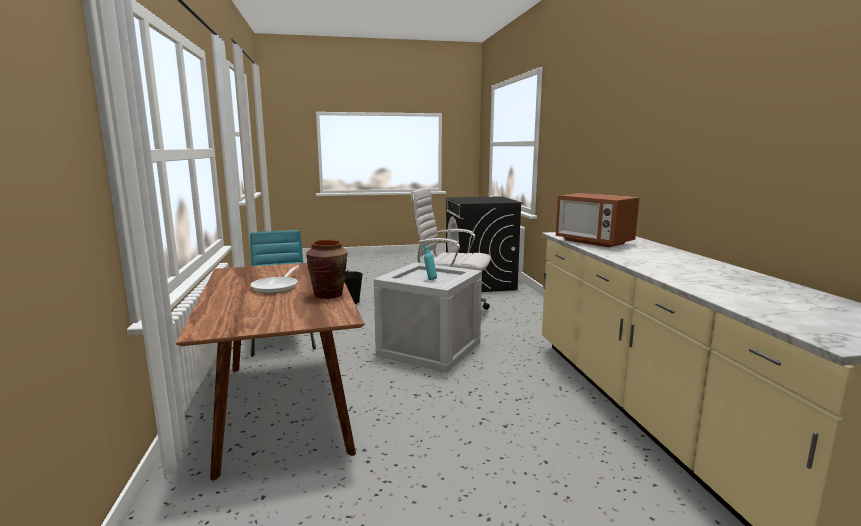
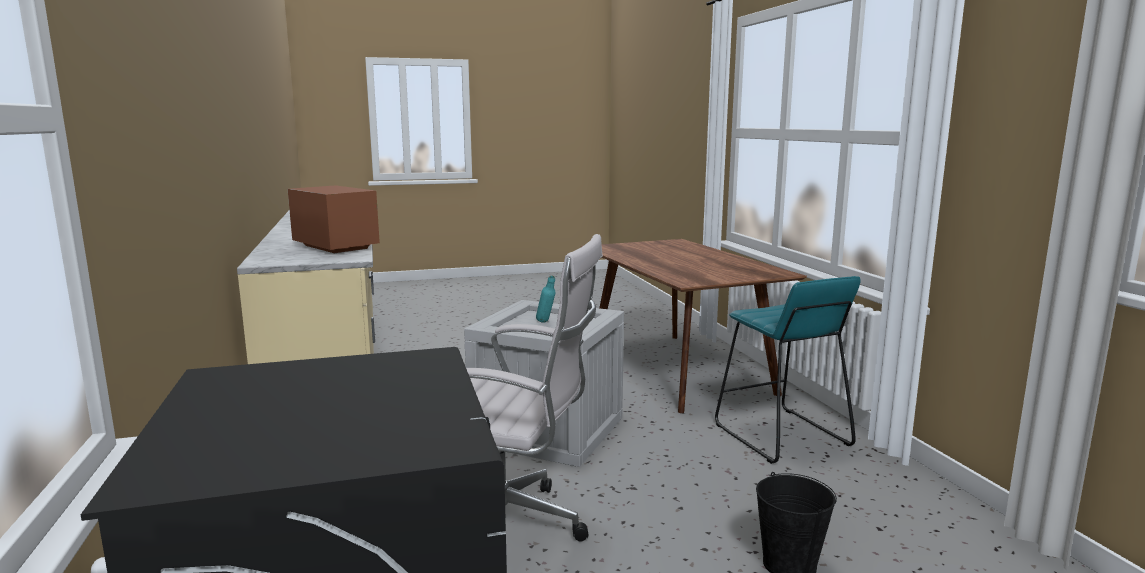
camera: 175 degrees right, 0 degrees up
frying pan [250,266,299,294] -> none
brown vase [306,240,348,299] -> none

